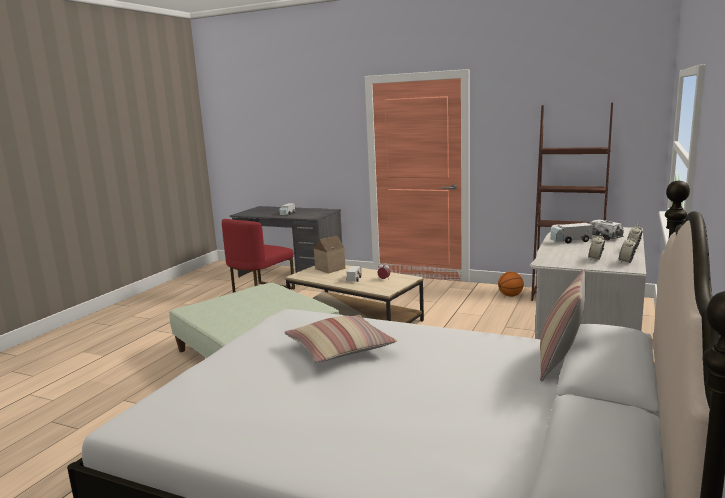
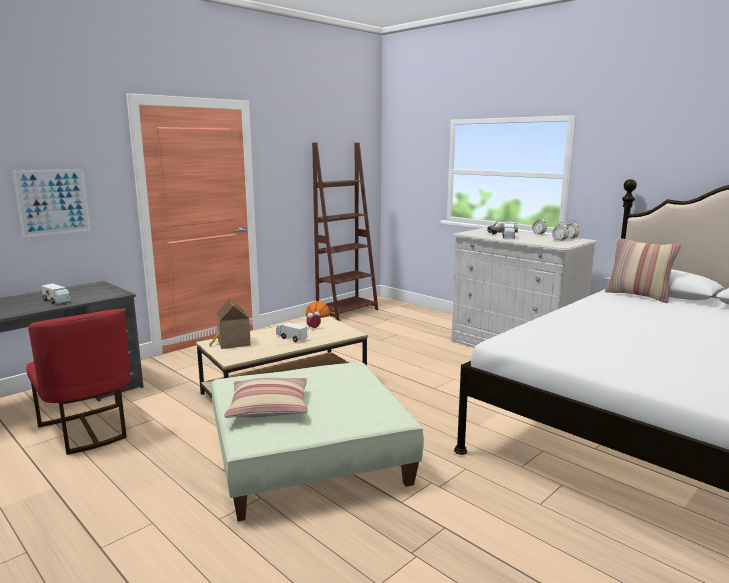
camera: 70 degrees left, 0 degrees up
pillow [285,315,397,363] -> pillow moved to [224,378,308,418]
none -> picture [13,169,91,237]

